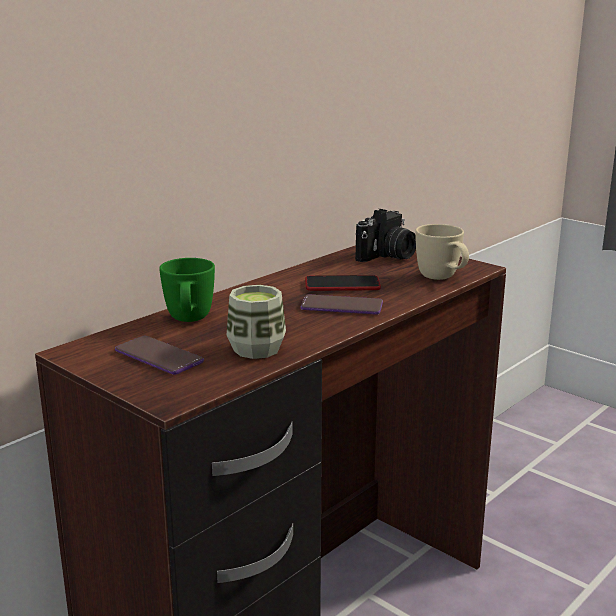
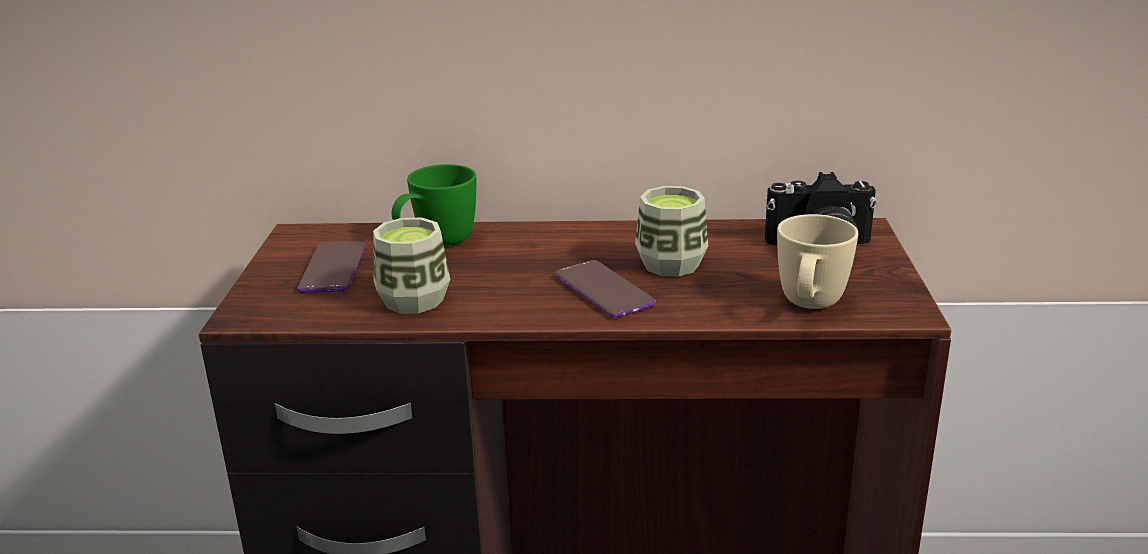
camera: 50 degrees right, 5 degrees up
phone [305,275,381,291] -> cup [635,186,708,277]

